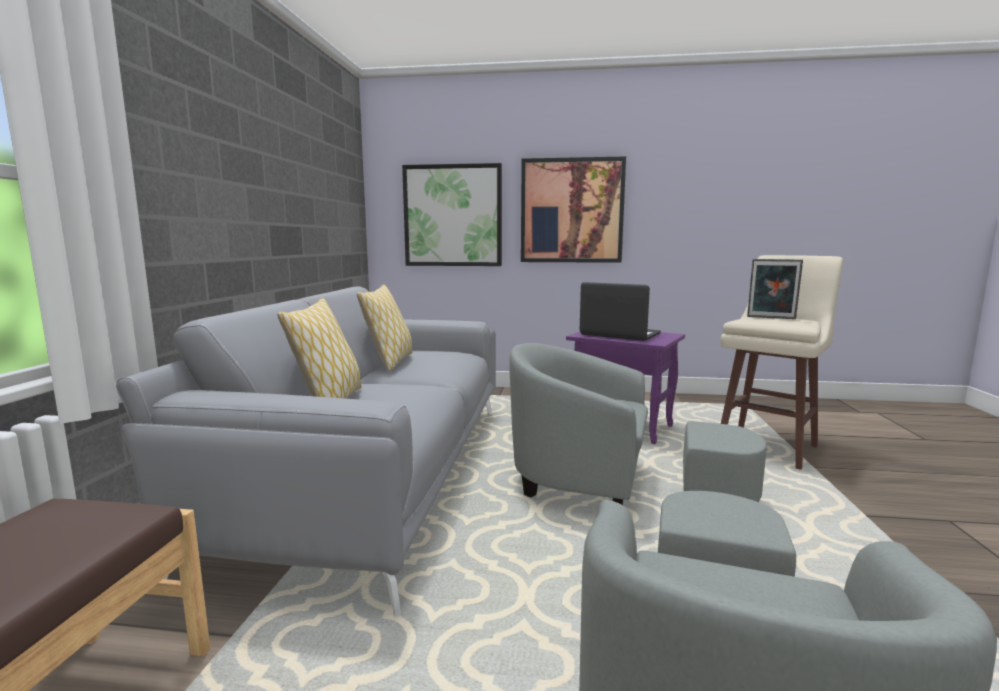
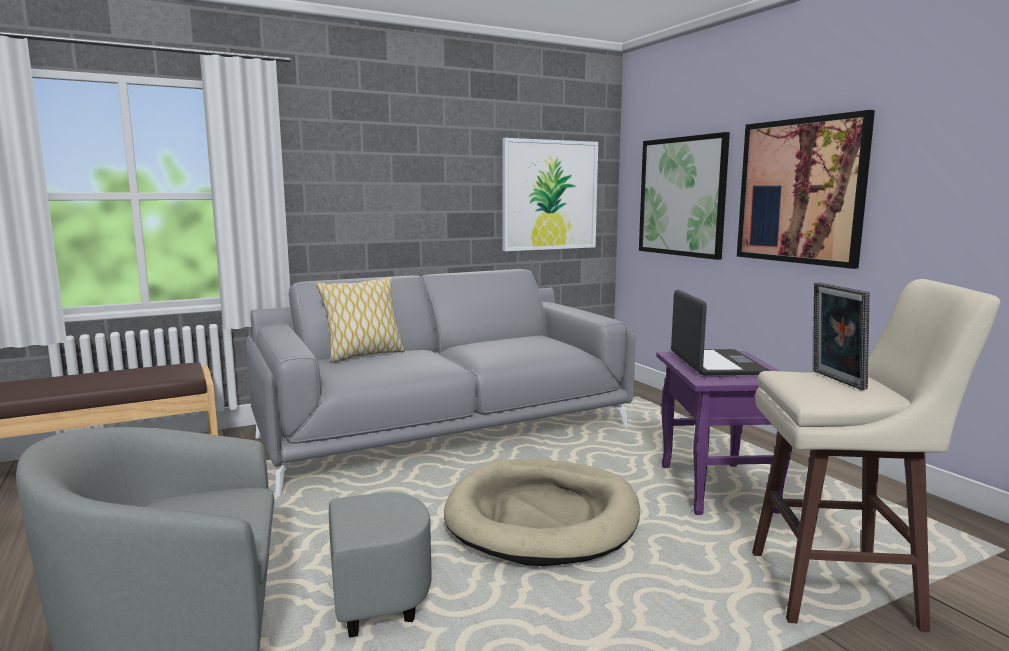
camera: 55 degrees right, 0 degrees up
pillow [357,285,412,372] -> none
grey armchair [509,343,767,505] -> beige dog bed [444,459,640,566]
none -> picture [502,138,598,251]

